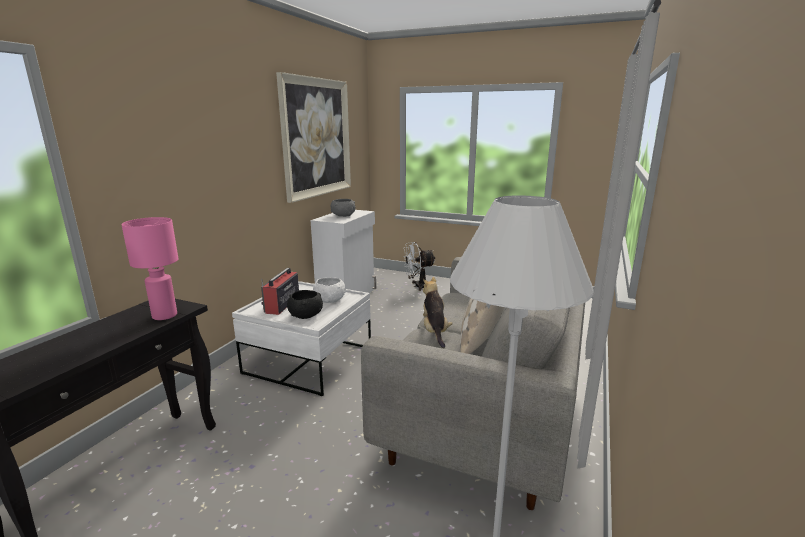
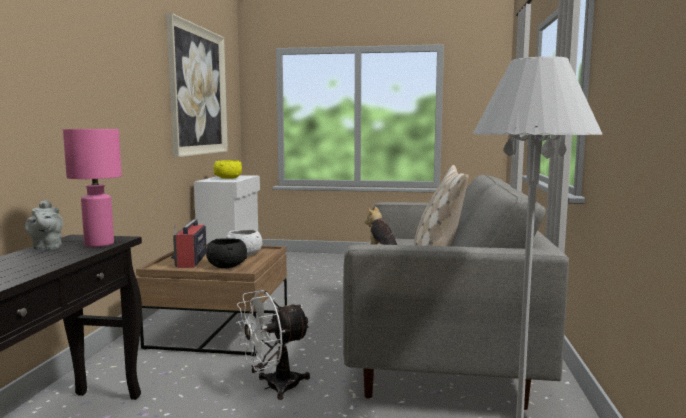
camera: 15 degrees left, 10 degrees down
white coffee table [232,281,371,396] -> brown coffee table [136,244,287,356]
grey bowl [330,199,355,217] -> yellow bowl [213,160,242,179]
white fan [403,242,435,291] -> white fan moved to [236,290,311,400]
none -> grey teapot [25,200,63,250]

